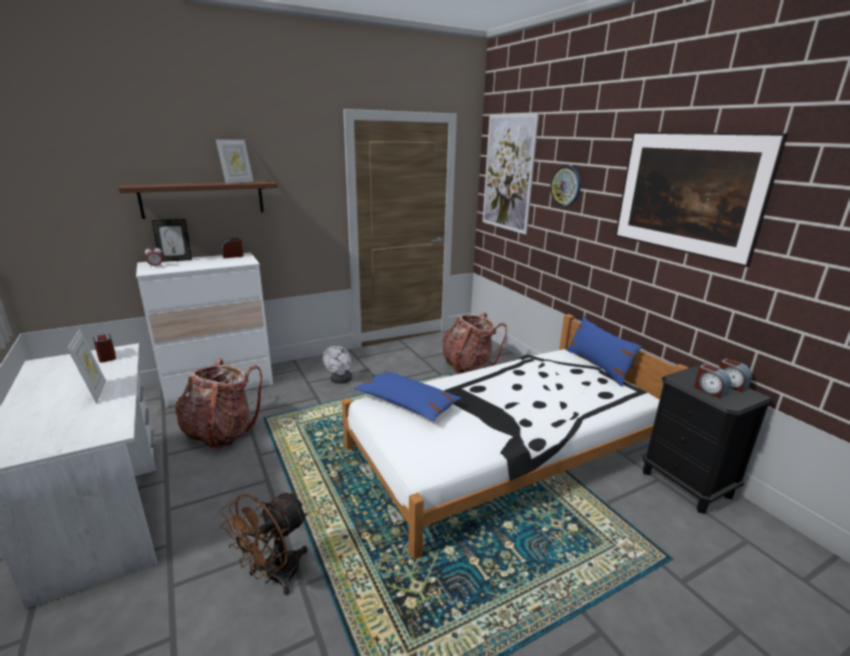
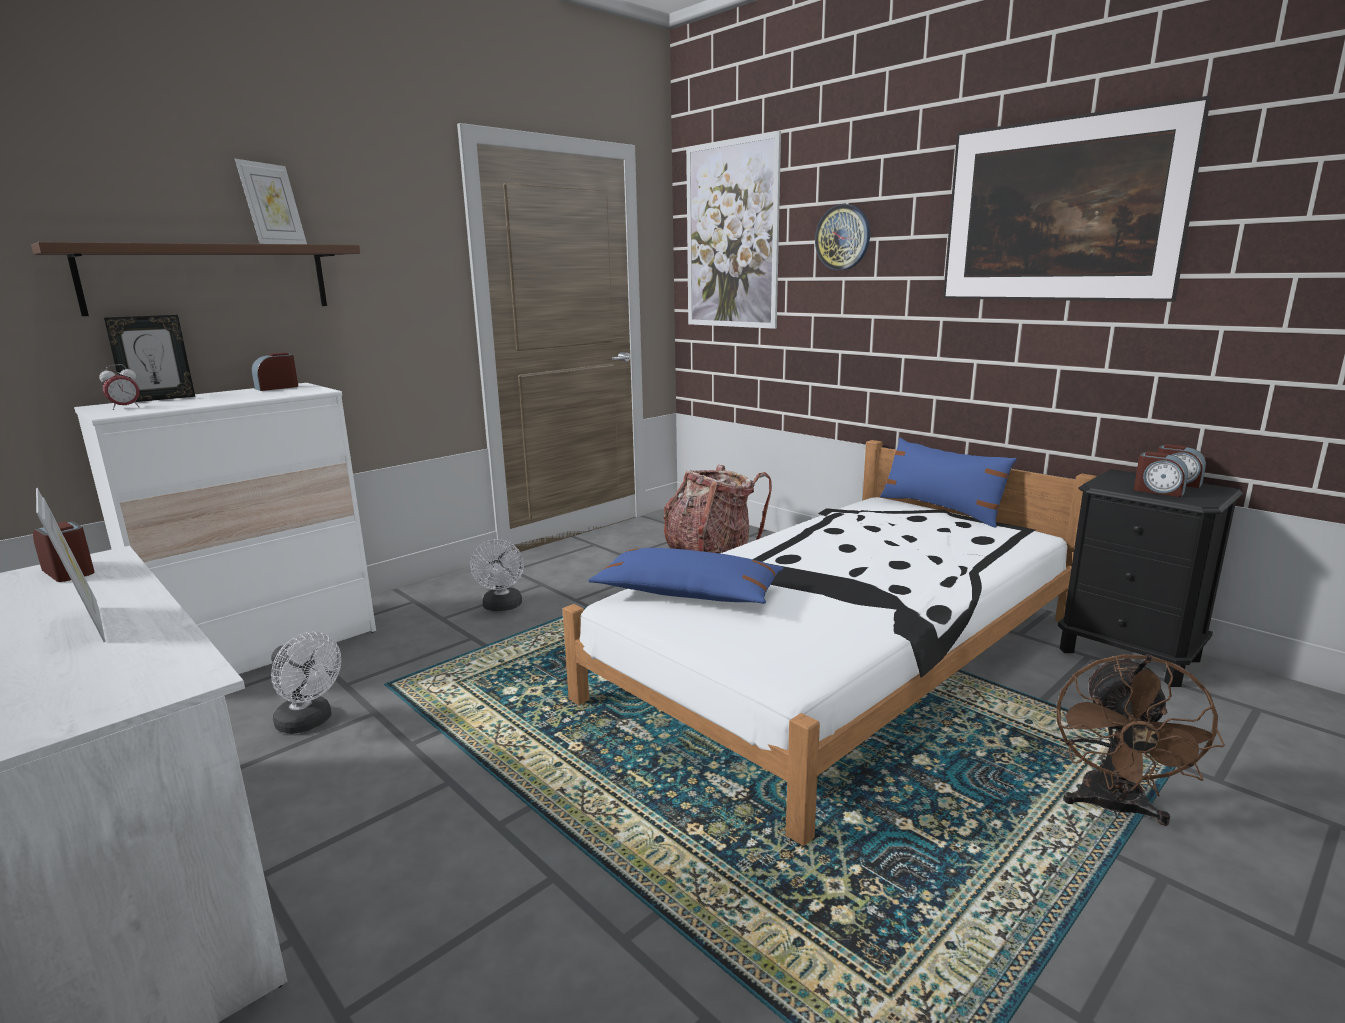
camera: 15 degrees left, 5 degrees down
backpack [175,358,262,450] -> white fan [271,632,341,734]
brown fan [220,492,308,595] -> brown fan moved to [1057,654,1225,826]

